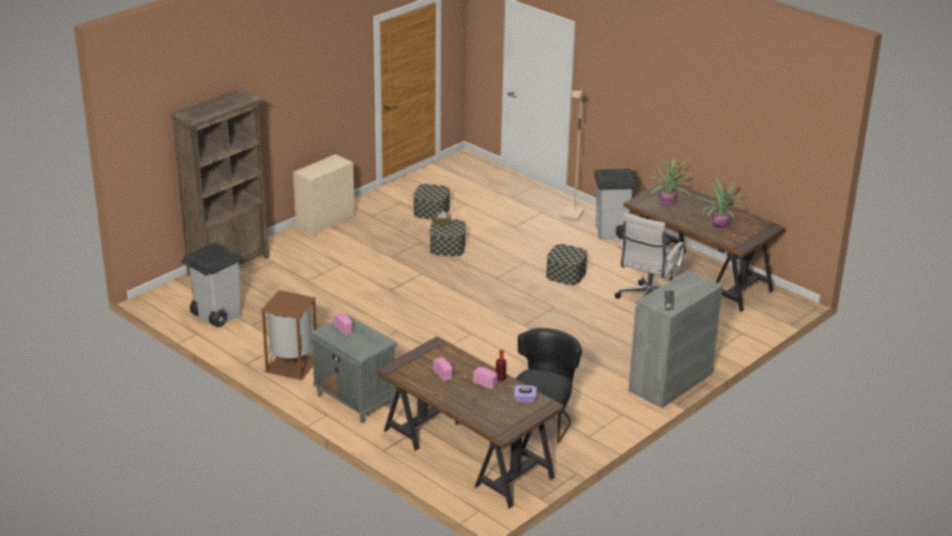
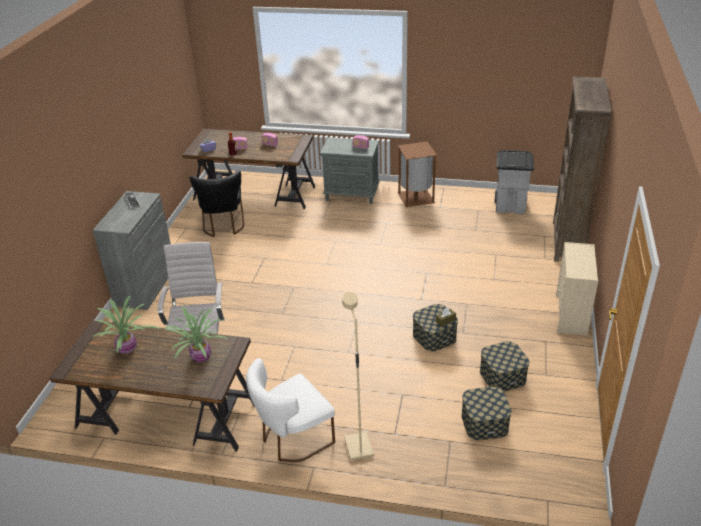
camera: 150 degrees right, 5 degrees up
storage box [546,244,588,285] -> storage box moved to [461,387,512,440]
grey trash can [594,169,641,240] -> white chair [246,358,335,462]

